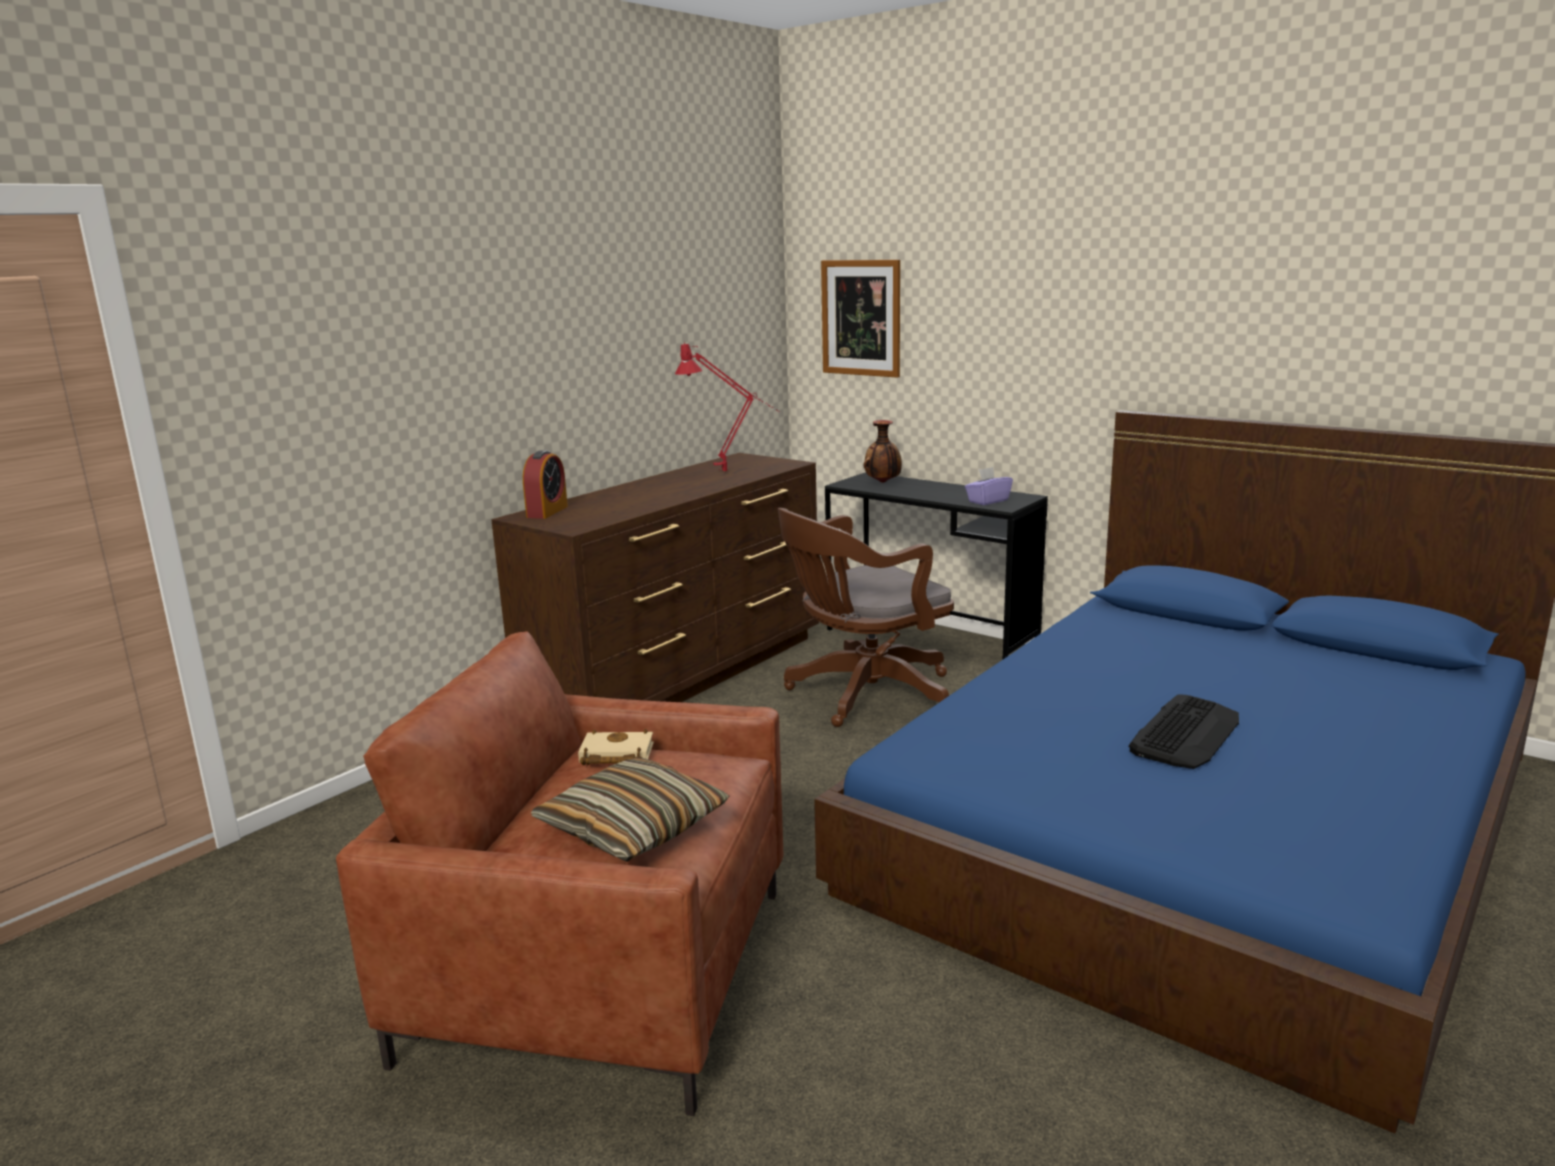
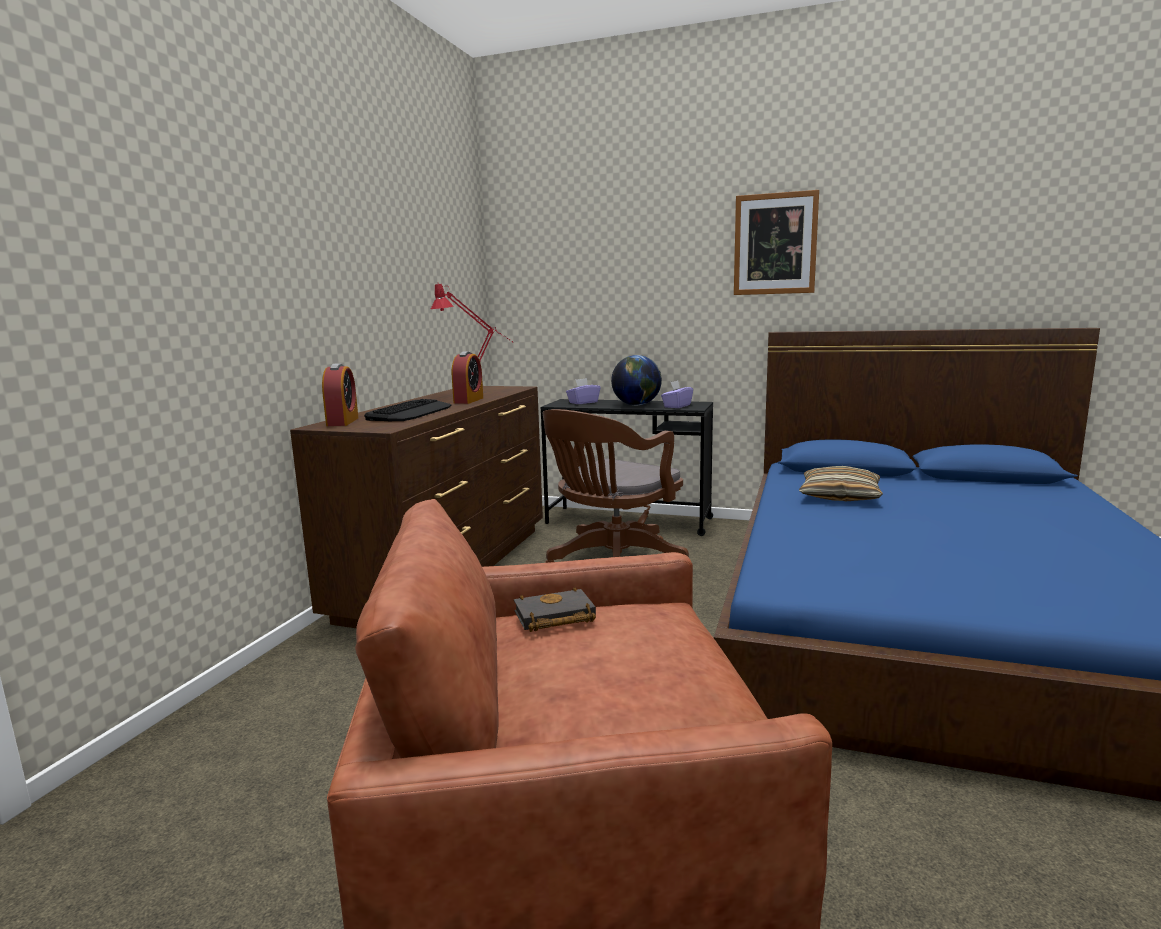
camera: 20 degrees left, 5 degrees down
pillow [531,758,729,862] -> pillow moved to [799,466,883,501]
beige book [578,729,654,765] -> black book [514,587,596,632]
picture [821,260,900,378] -> picture moved to [734,190,819,295]
vase [864,420,902,483] -> purple tissue box [566,378,601,404]
keyboard [1129,694,1239,769] -> keyboard moved to [364,399,452,421]
none -> alarm clock [452,351,483,404]
none -> globe [611,355,662,405]

